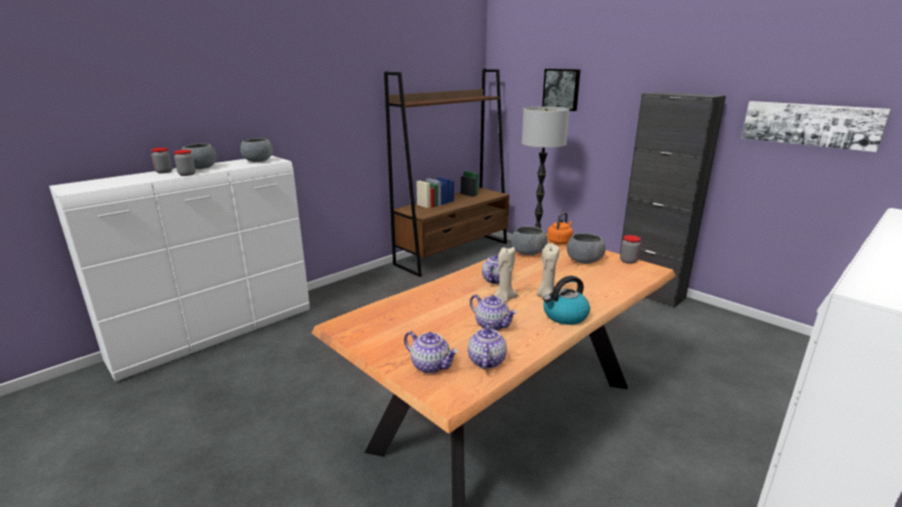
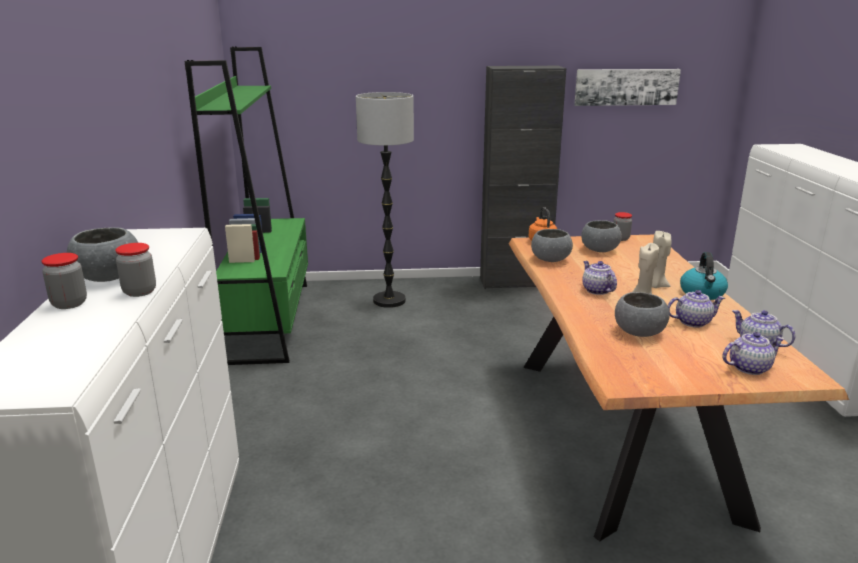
camera: 50 degrees left, 0 degrees up
grey bowl [240,138,273,162] -> grey bowl moved to [615,292,670,337]
brown bookcase [384,69,509,277] -> green bookcase [184,47,308,365]
picture [542,69,580,111] -> none

